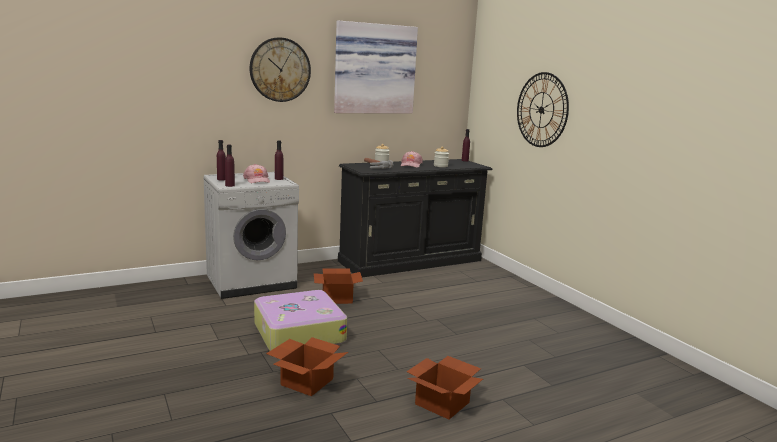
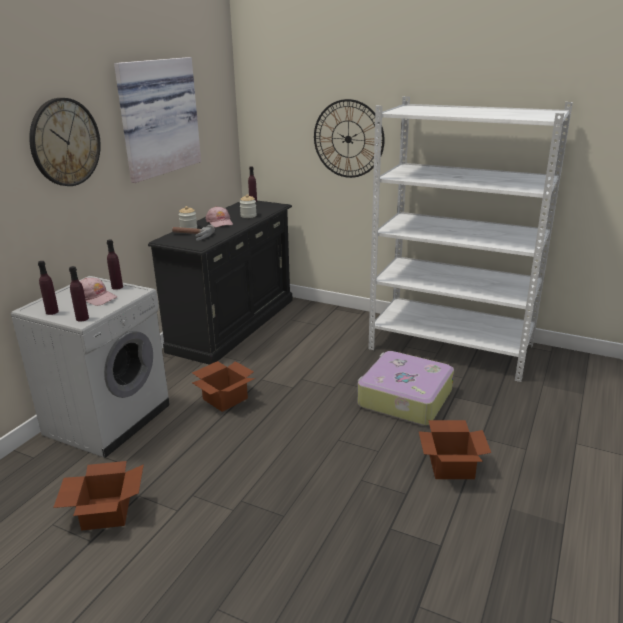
camera: 35 degrees left, 10 degrees up
suitcase [254,290,347,351] -> suitcase moved to [357,351,454,425]
cardboard box [266,337,348,396] -> cardboard box moved to [53,461,144,531]
none -> white bookcase [368,96,573,382]

